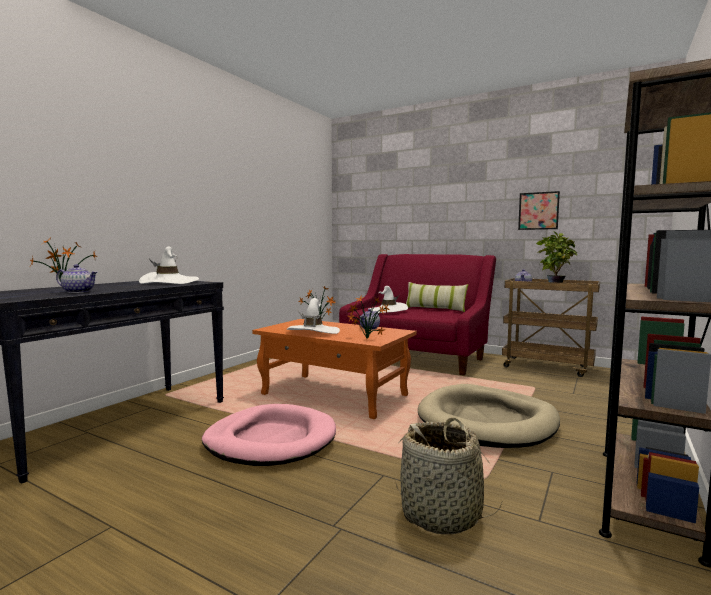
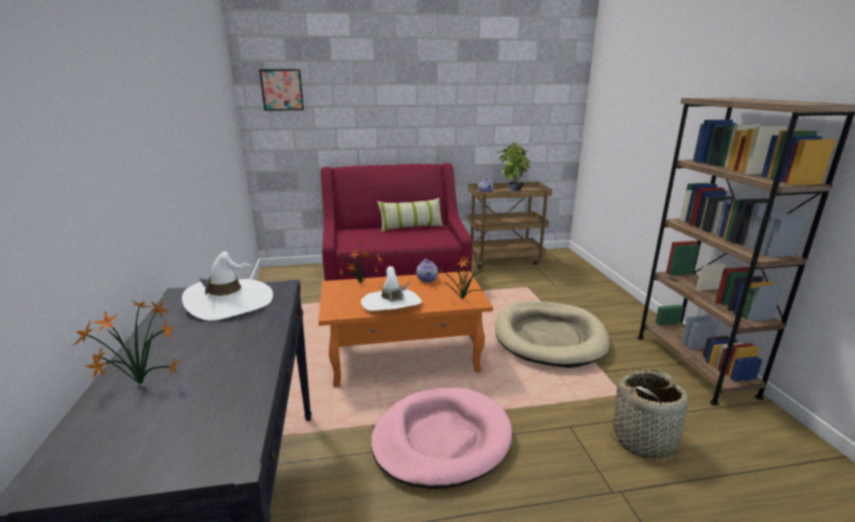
camera: 40 degrees left, 15 degrees up
teapot [56,264,98,293] -> none
white hat [369,286,408,313] -> none
picture [518,191,560,230] -> picture moved to [259,69,304,111]

